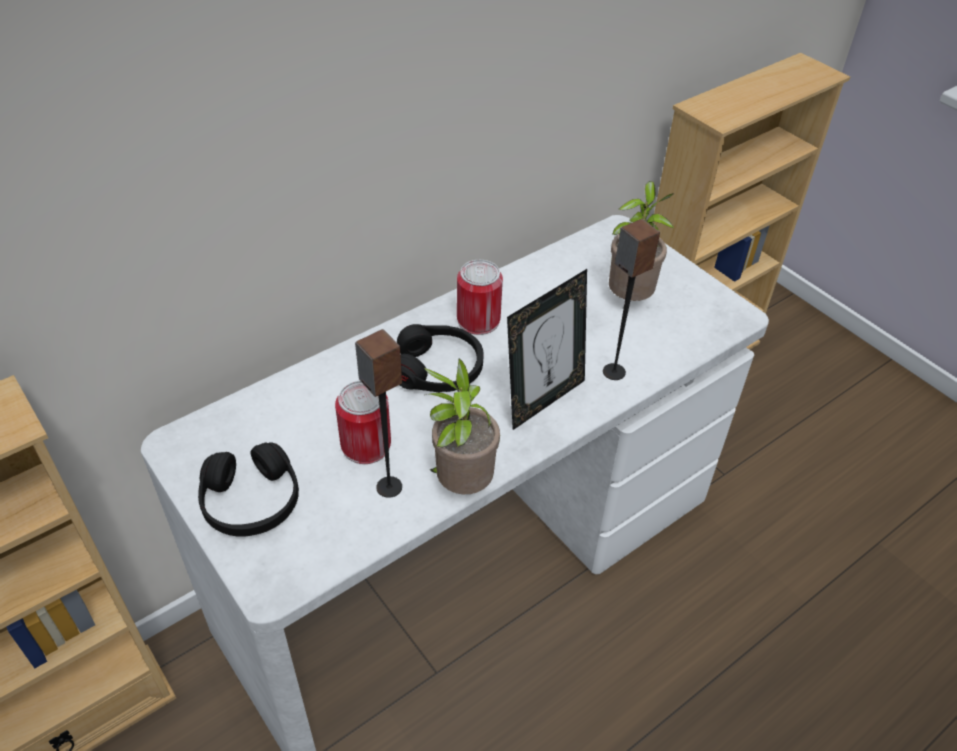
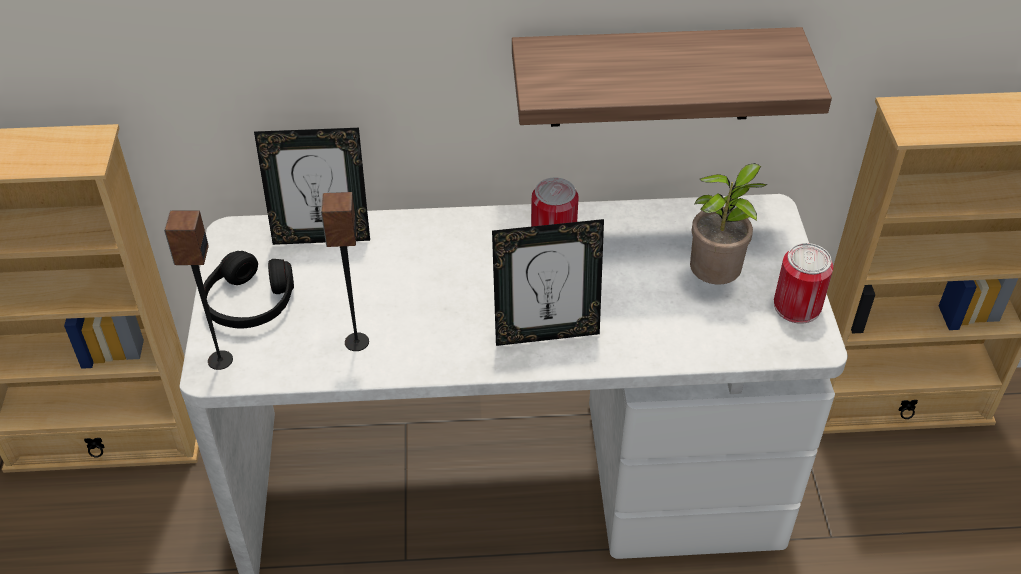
camera: 35 degrees right, 0 degrees up
can [335,381,391,464] -> can moved to [774,243,833,324]
black headphones [397,324,483,392] -> none
potted plant [424,359,500,494] -> none
speaker [603,219,660,380] -> speaker moved to [164,210,233,370]
none -> picture frame [254,128,370,245]
none -> shelf [512,27,832,127]

